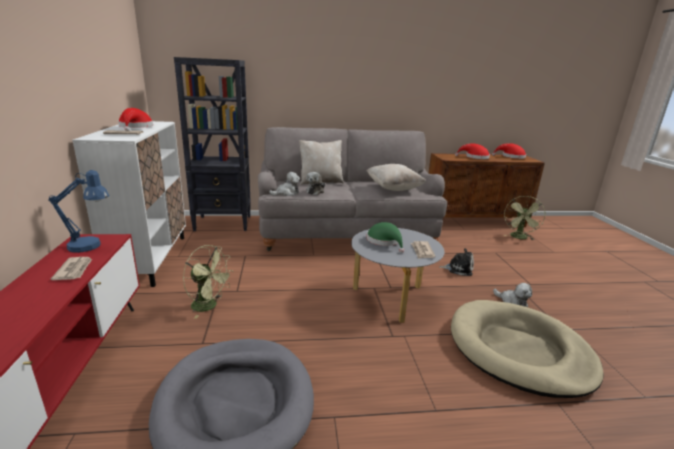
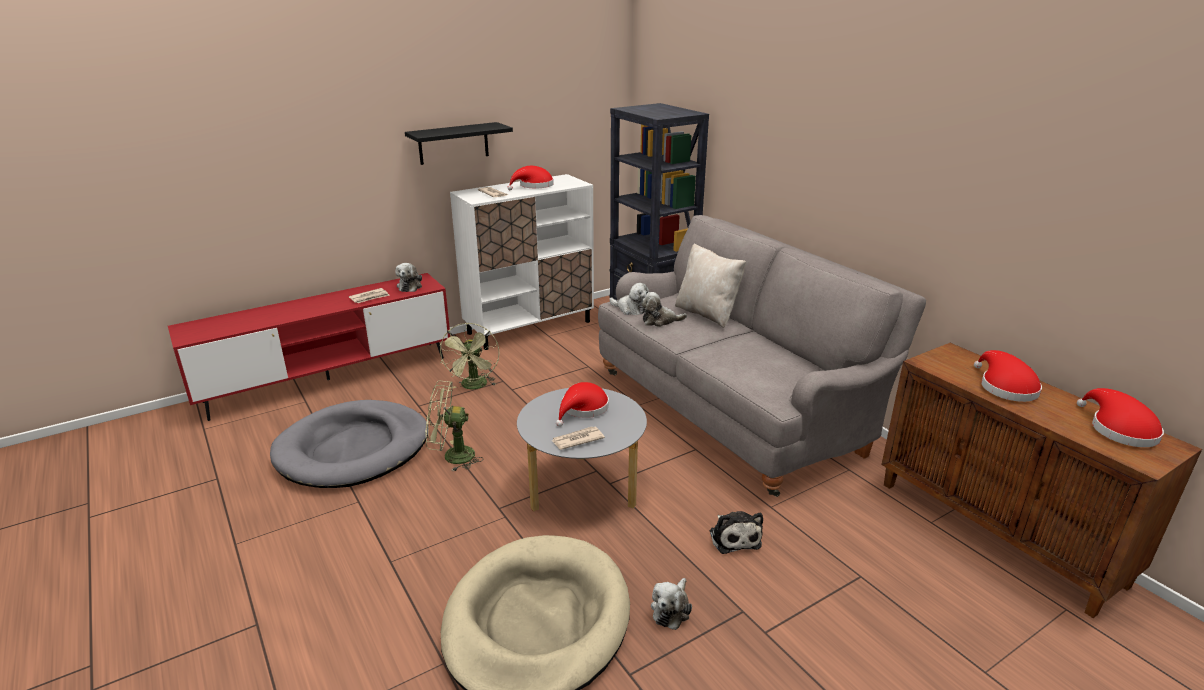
camera: 65 degrees right, 5 degrees up
blue table lamp [49,170,110,253] -> plush toy [395,263,422,292]
beige pillow [366,164,426,191] -> none
green hat [367,222,404,253] -> red hat [556,382,609,427]
green fan [504,196,546,240] -> green fan moved to [426,380,484,471]
none -> black shelf [405,122,513,165]

